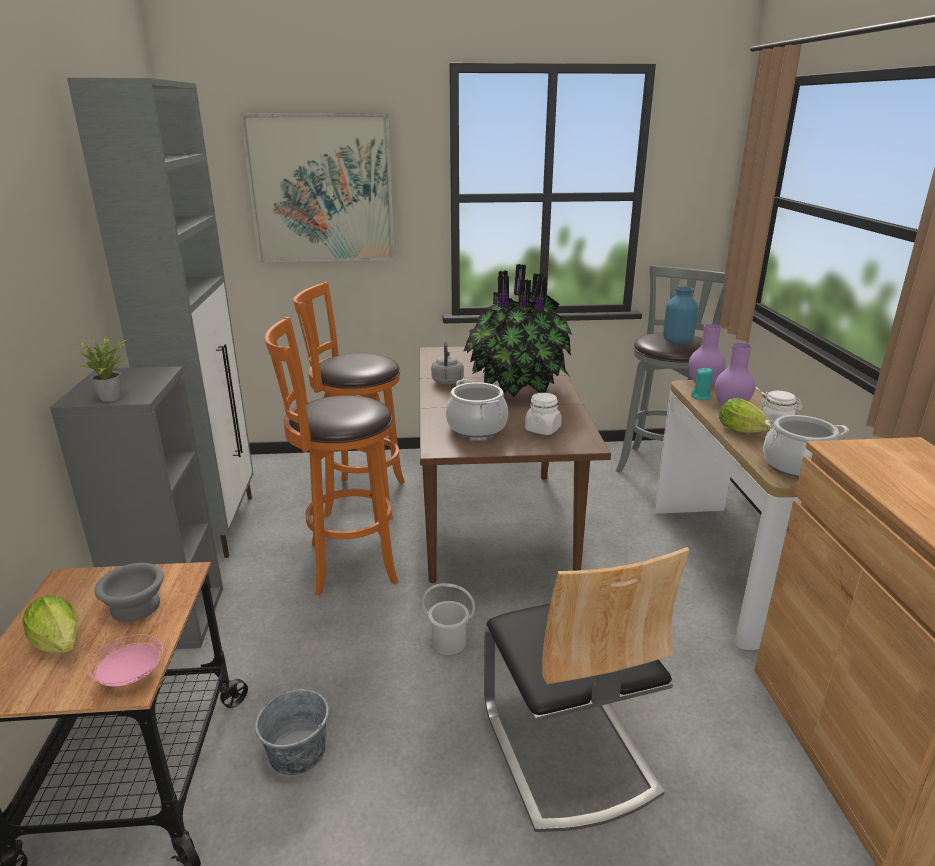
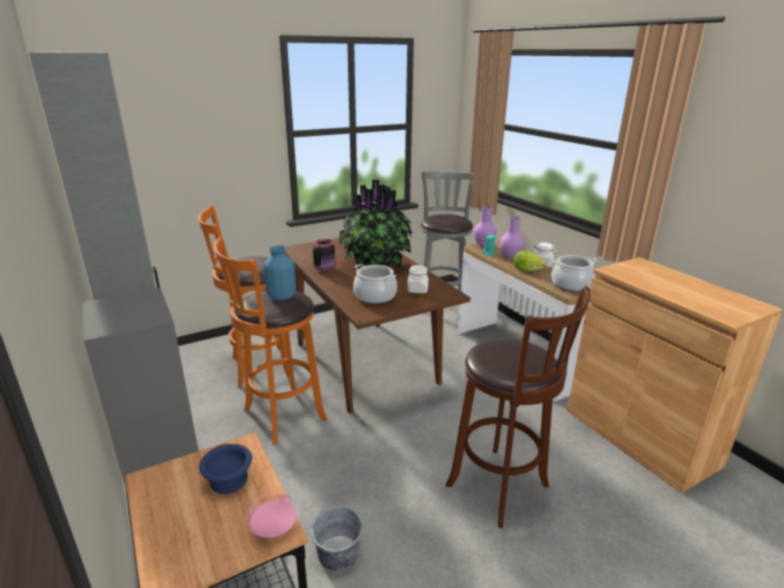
camera: 25 degrees left, 0 degrees up
lettuce [22,595,78,653] -> none
potted plant [75,336,128,402] -> none
grey bowl [94,563,164,622] -> blue bowl [199,444,252,494]
picture [240,114,395,262] -> none
white bucket [422,583,475,655] -> none
grey kettle [431,342,464,384] -> black jar [313,239,335,272]
chair [484,547,690,832] -> brown stool [446,286,590,528]
blue vase [663,286,698,344] -> blue vase moved to [264,246,296,301]

